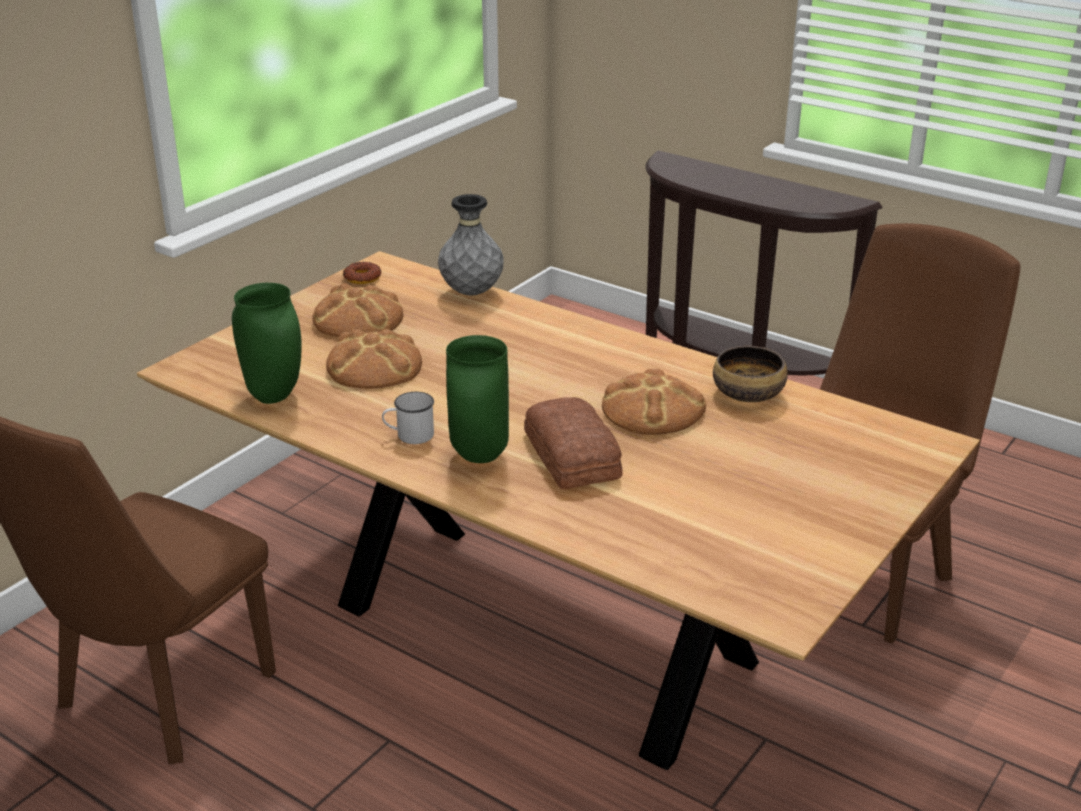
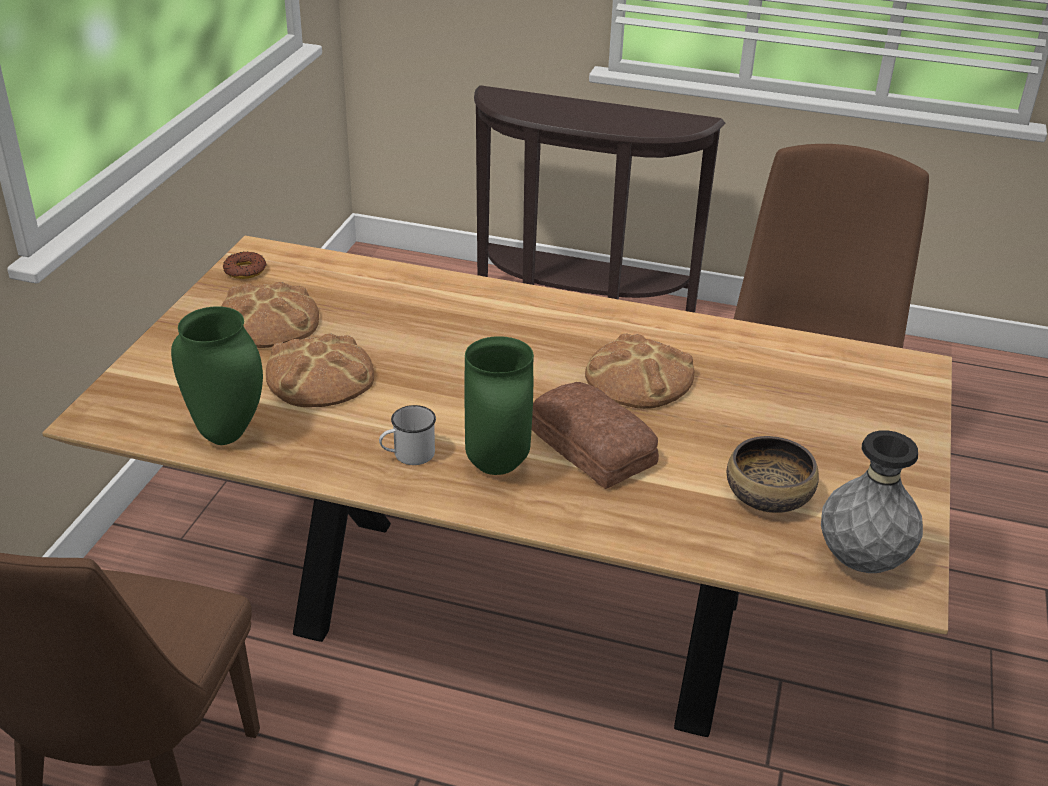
camera: 20 degrees left, 5 degrees up
grey vase [438,194,504,295] -> grey vase moved to [821,430,923,573]
bowl [713,346,788,402] -> bowl moved to [727,436,819,513]

